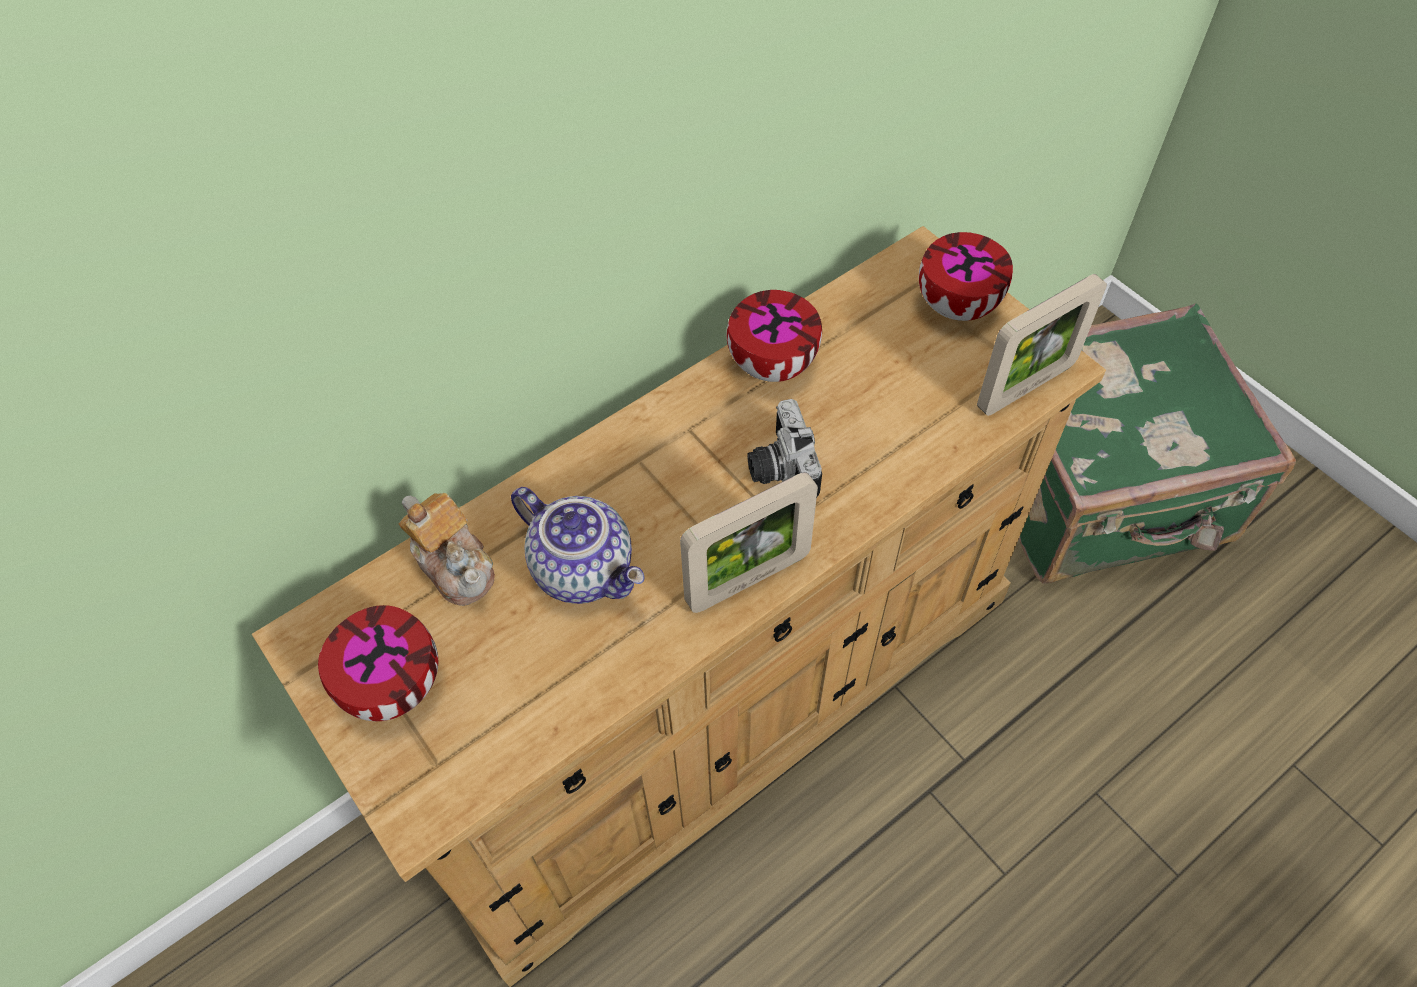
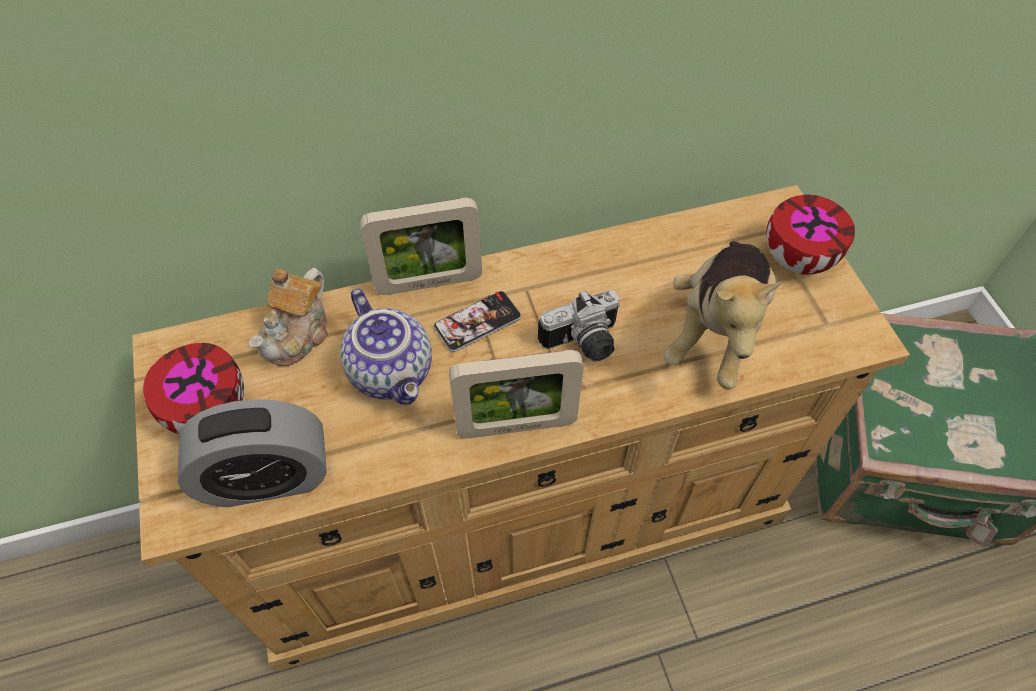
camera: 20 degrees right, 0 degrees up
teapot [398,493,495,606] -> teapot turned 45 degrees clockwise [249,268,328,366]
bowl [727,290,822,382] -> none
camera [747,399,822,497] -> camera turned 120 degrees counterclockwise [538,290,620,362]
picture frame [977,274,1107,416] -> picture frame moved to [360,198,482,295]
none -> alarm clock [178,399,327,507]
none -> phone [434,291,522,352]
none -> plush toy [664,241,783,390]

